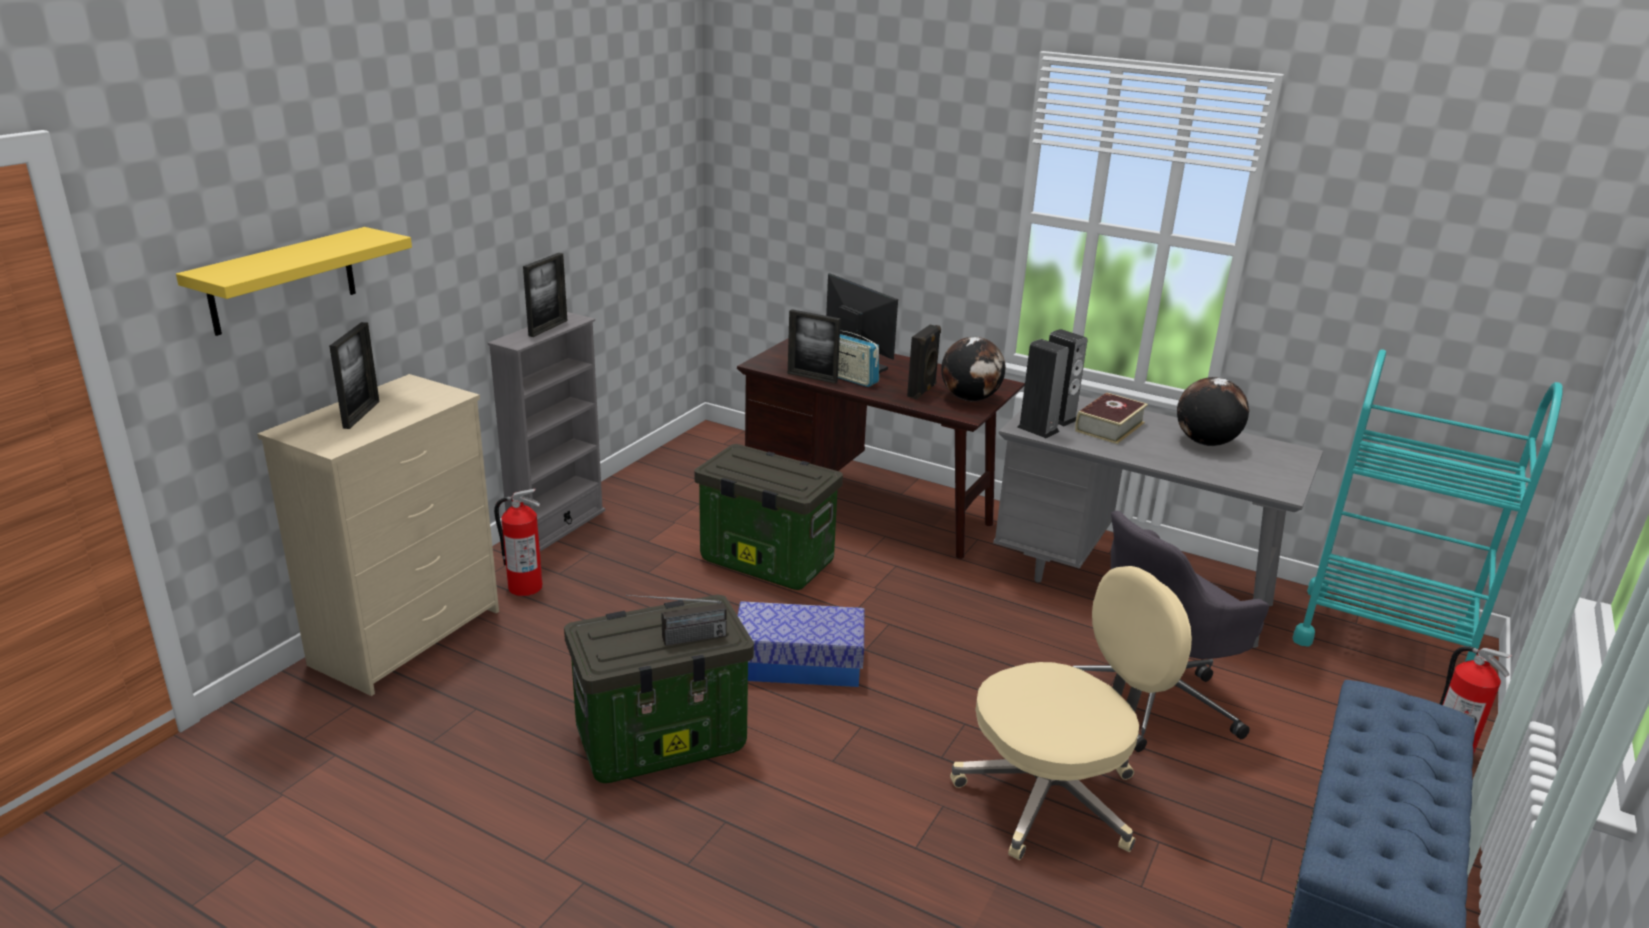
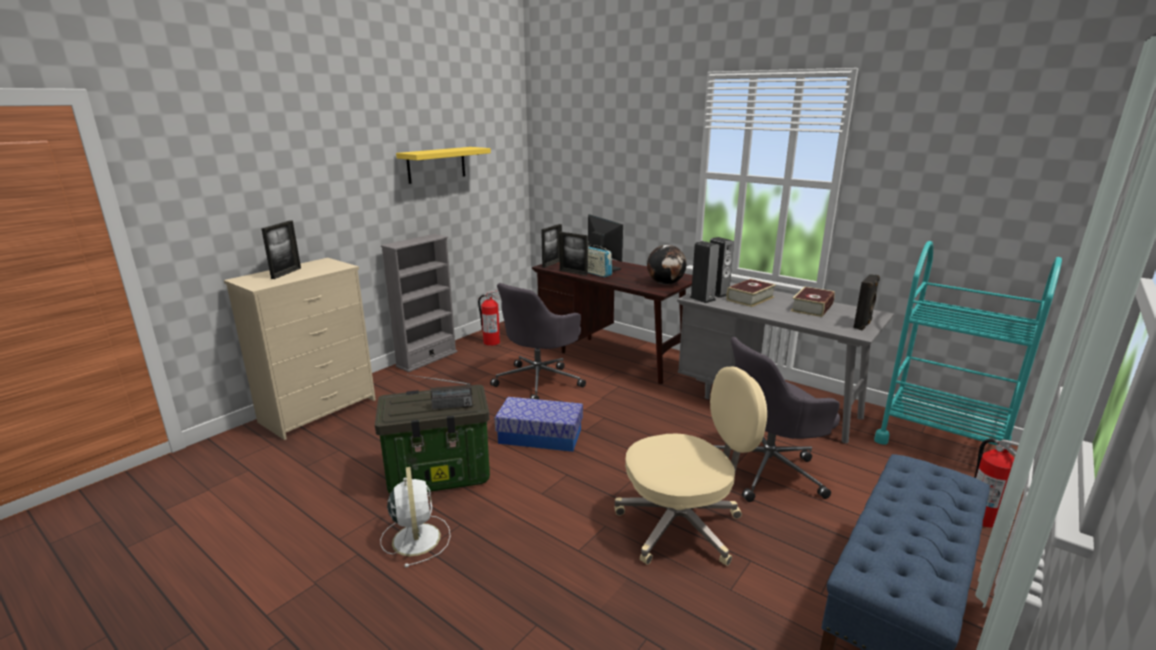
camera: 10 degrees right, 5 degrees down
yellow shelf [176,227,412,336] -> yellow shelf moved to [396,147,491,184]
fire extinguisher [494,488,543,596] -> fire extinguisher moved to [478,290,500,346]
picture frame [523,253,567,337] -> picture frame moved to [541,224,562,268]
storage box [694,444,843,590] -> grey office chair [490,283,586,399]
black speaker [907,325,941,400] -> black speaker moved to [853,274,880,330]
globe [1177,377,1249,446] -> book [791,286,835,317]
none -> white fan [380,467,451,568]

